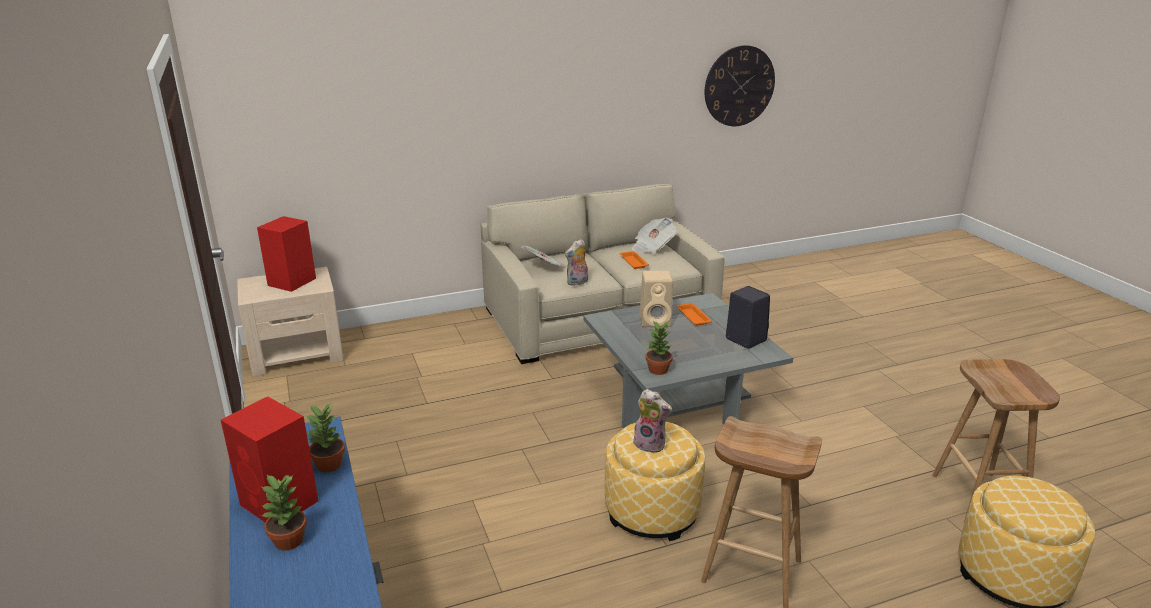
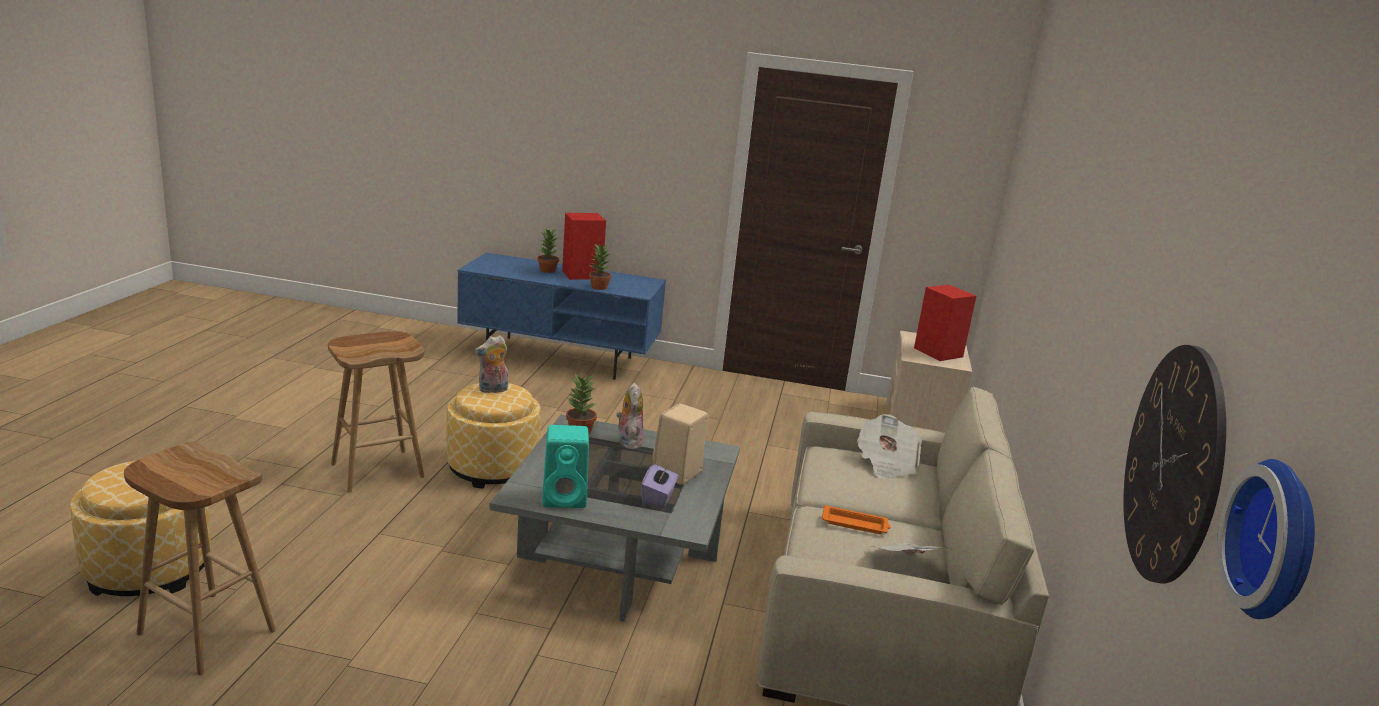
camera: 120 degrees right, 5 degrees down
plush toy [565,239,588,286] -> plush toy moved to [616,383,644,450]
orange tray [676,303,712,326] -> purple tissue box [641,464,678,507]
black speaker [726,286,770,349] -> turquoise speaker [542,425,589,508]
none -> wall clock [1217,459,1315,619]

